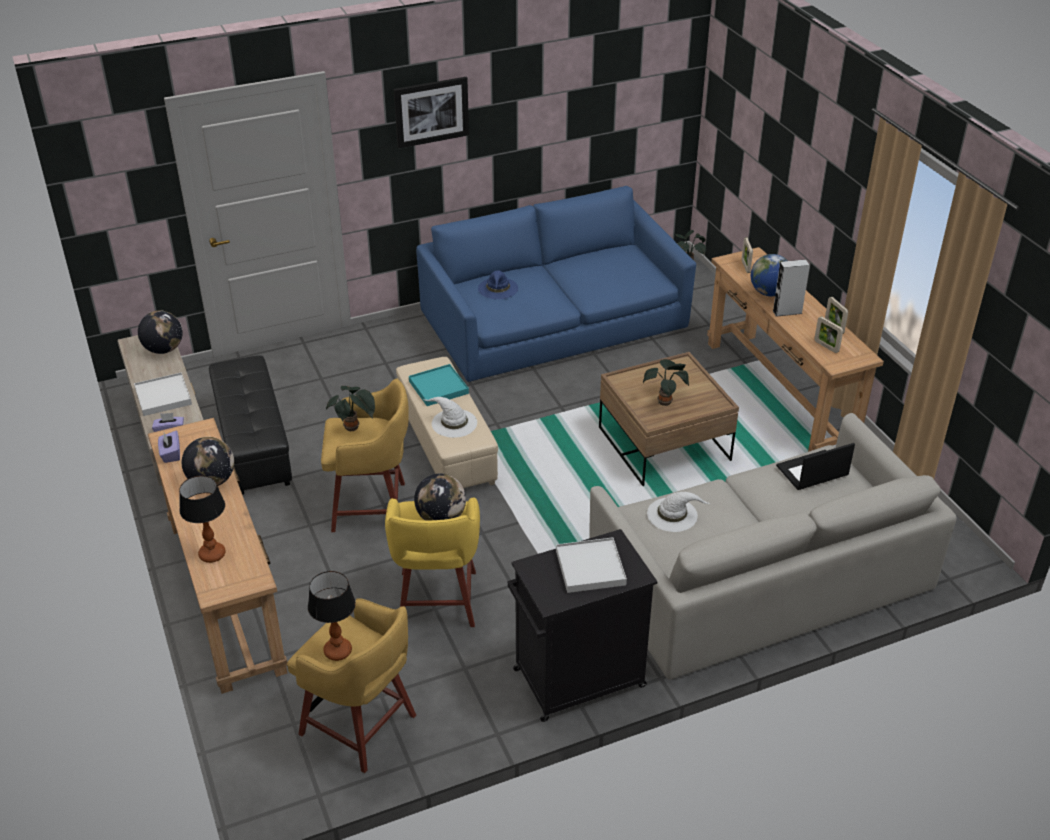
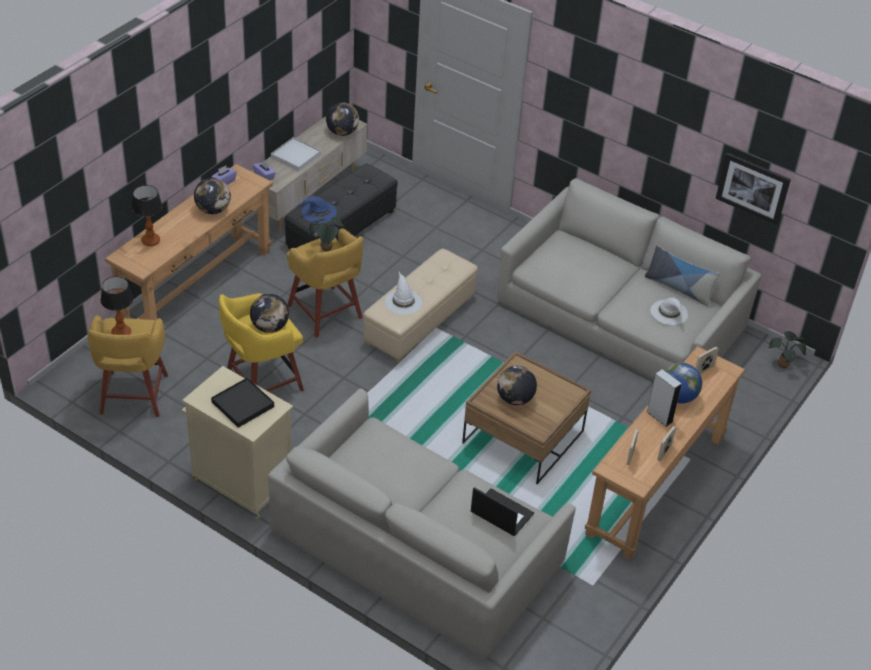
camera: 55 degrees right, 5 degrees up
picture [394,77,469,148] -> picture moved to [716,152,791,225]
turquoise tray [409,364,469,406] -> none
blue sofa [416,186,696,382] -> grey sofa [497,178,761,378]
blue hat [478,270,518,299] -> blue hat moved to [296,196,337,223]
black cabinet [508,529,657,722] -> beige cabinet [182,366,293,519]
white tray [556,537,627,593] -> black tray [211,378,274,428]
potted plant [643,359,689,406] -> globe [497,366,537,405]
white hat [647,492,711,532] -> white hat moved to [651,297,688,325]
none -> pillow [645,246,720,306]

